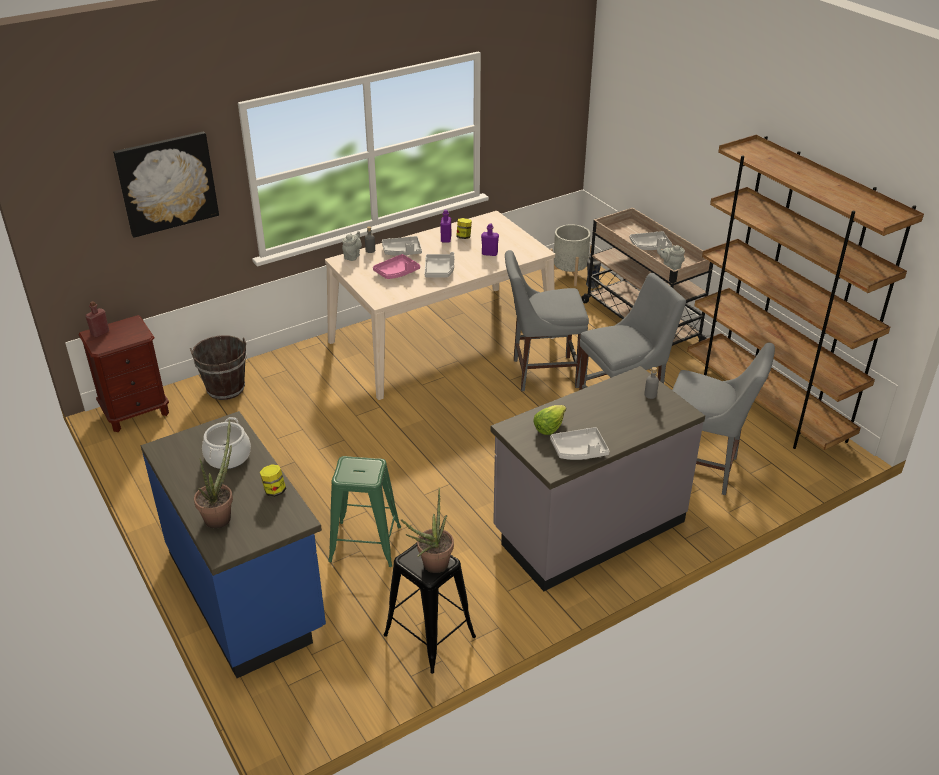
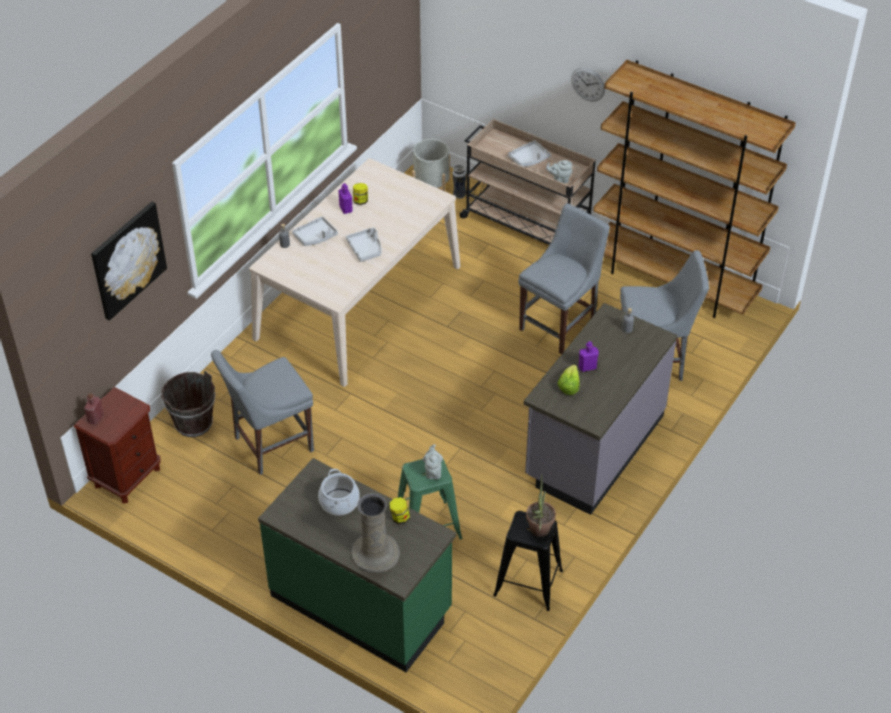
camera: 25 degrees left, 10 degrees up
blue counter [141,411,326,678] -> green counter [258,458,456,672]
potted plant [194,419,233,529] -> beige vase [351,493,400,573]
grey teapot [342,231,362,261] -> grey teapot moved to [423,444,443,480]
pink tray [373,254,420,279] -> none
purple bottle [481,224,499,256] -> purple bottle moved to [579,341,599,372]
grey chair [505,250,589,391] -> grey chair moved to [211,350,314,475]
grey tray [550,427,610,460] -> none
none -> wall clock [571,68,605,101]

